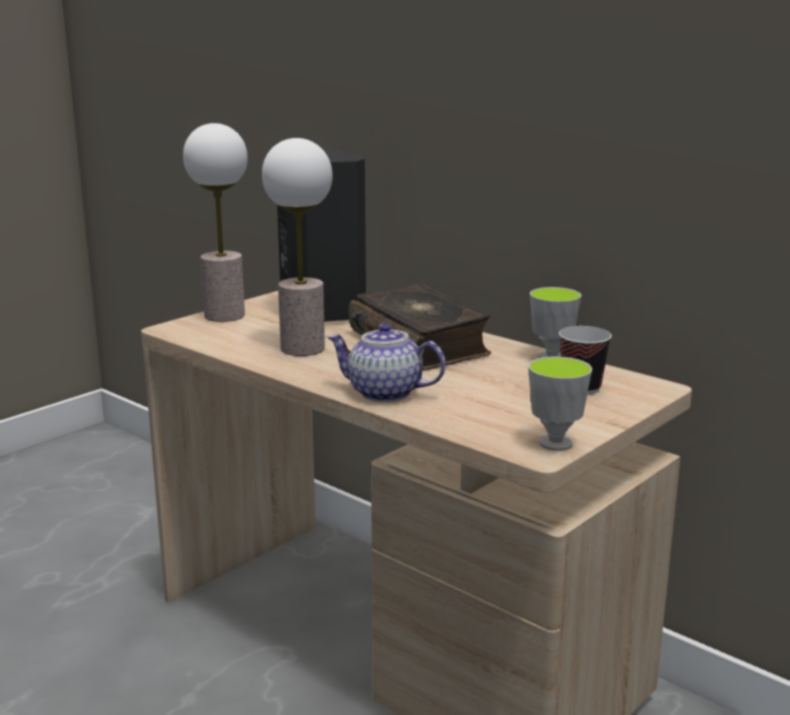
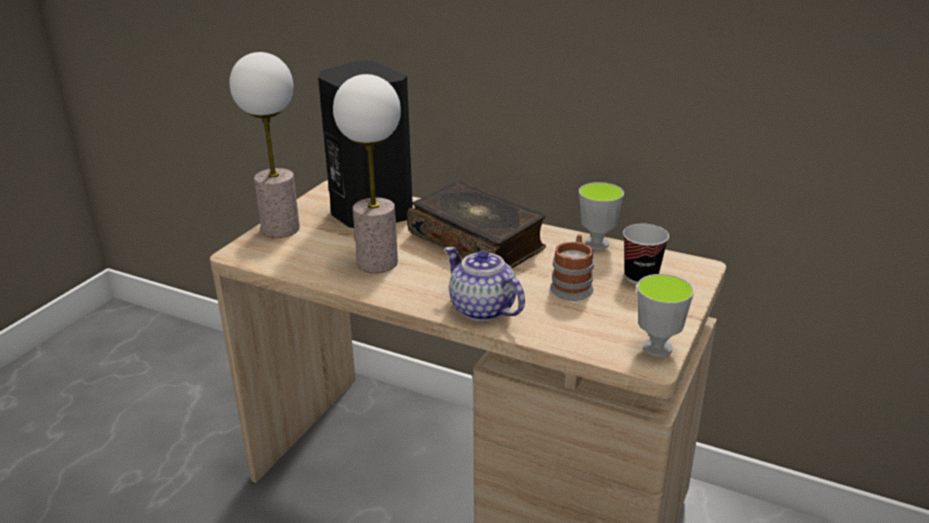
camera: 15 degrees left, 10 degrees up
teapot [327,323,446,402] -> teapot turned 45 degrees clockwise [445,247,525,321]
none -> mug [550,234,594,301]

